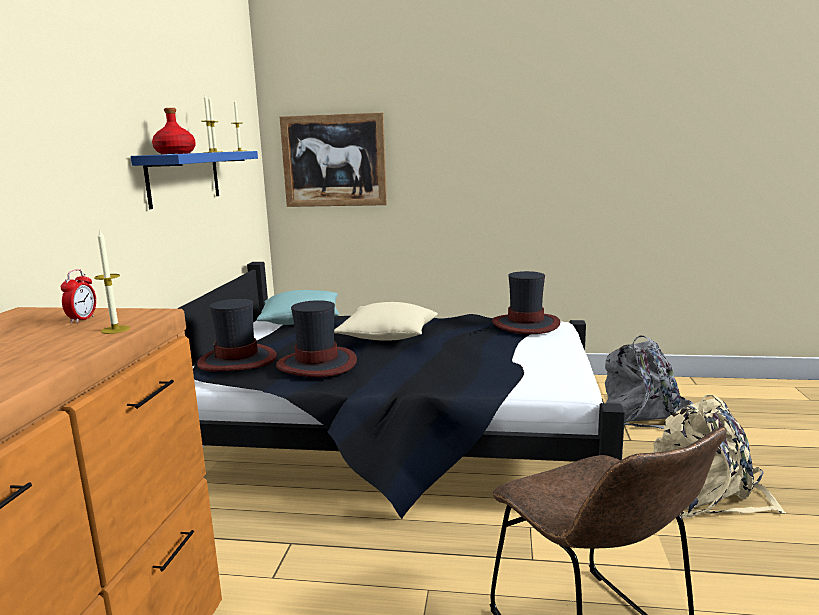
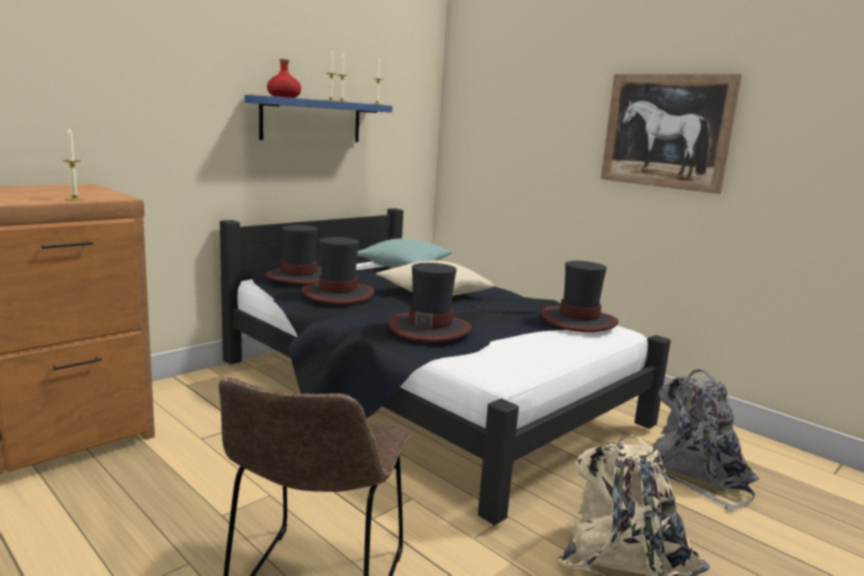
camera: 35 degrees right, 0 degrees up
alarm clock [61,269,96,323] -> none
picture [280,113,387,207] -> picture moved to [601,74,742,194]
none -> hat [389,263,472,342]

